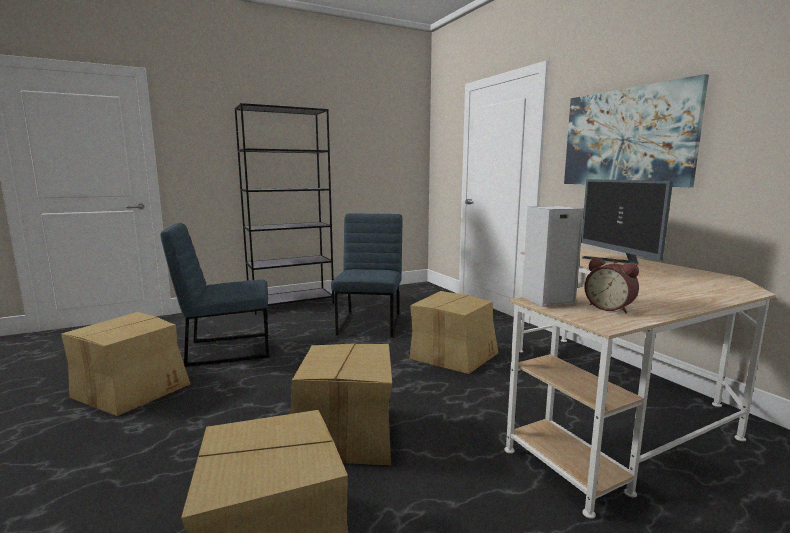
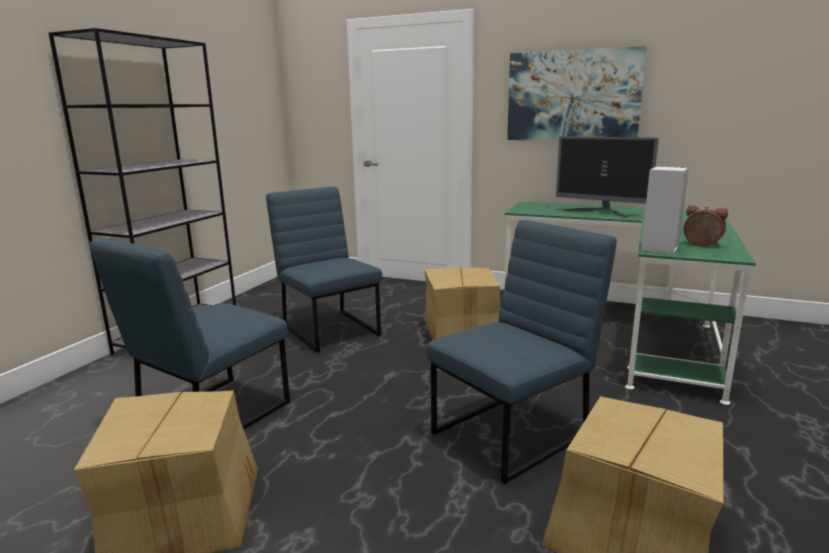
camera: 40 degrees left, 5 degrees up
cardboard box [290,343,392,465] -> blue chair [426,220,617,484]
beige desk [504,248,776,519] -> green desk [505,202,756,405]
alarm clock [584,258,639,313] -> alarm clock turned 150 degrees counterclockwise [684,205,728,247]

